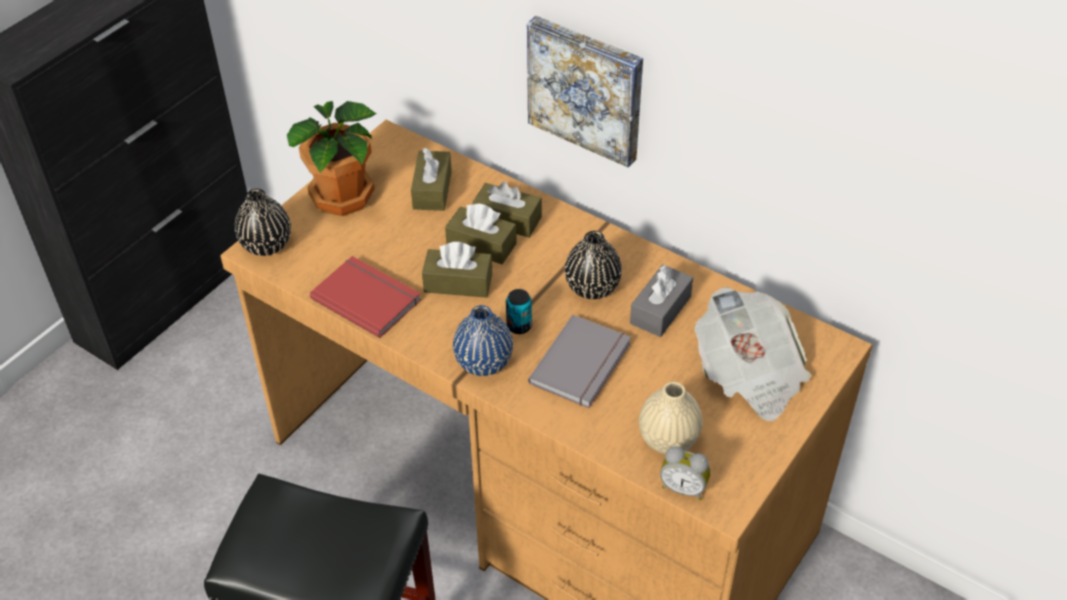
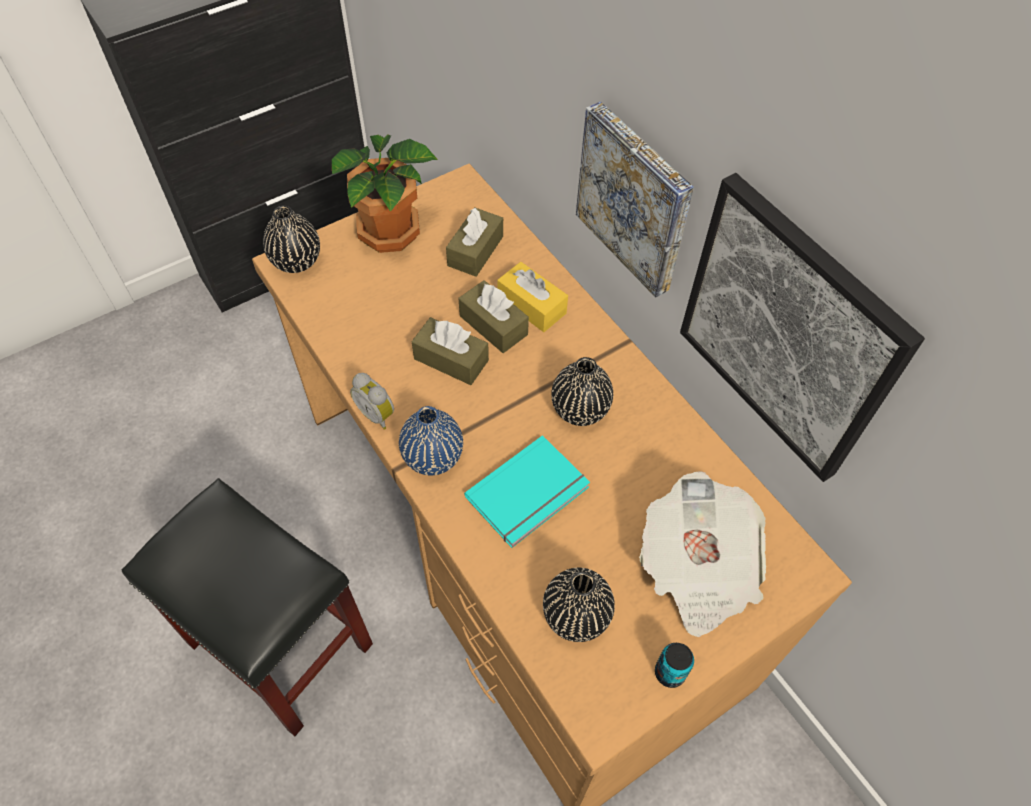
camera: 20 degrees right, 10 degrees up
red book [310,256,421,338] -> none
brown tissue box [472,182,542,238] -> yellow tissue box [498,262,568,332]
can [506,289,532,334] -> can moved to [655,643,694,688]
grey book [528,315,631,408] -> turquoise book [464,435,590,548]
grey tissue box [630,264,693,337] -> none
beige vase [639,382,703,454] -> black vase [543,568,615,642]
alarm clock [660,446,711,500] -> alarm clock moved to [350,373,394,430]
none -> picture [680,173,924,482]

